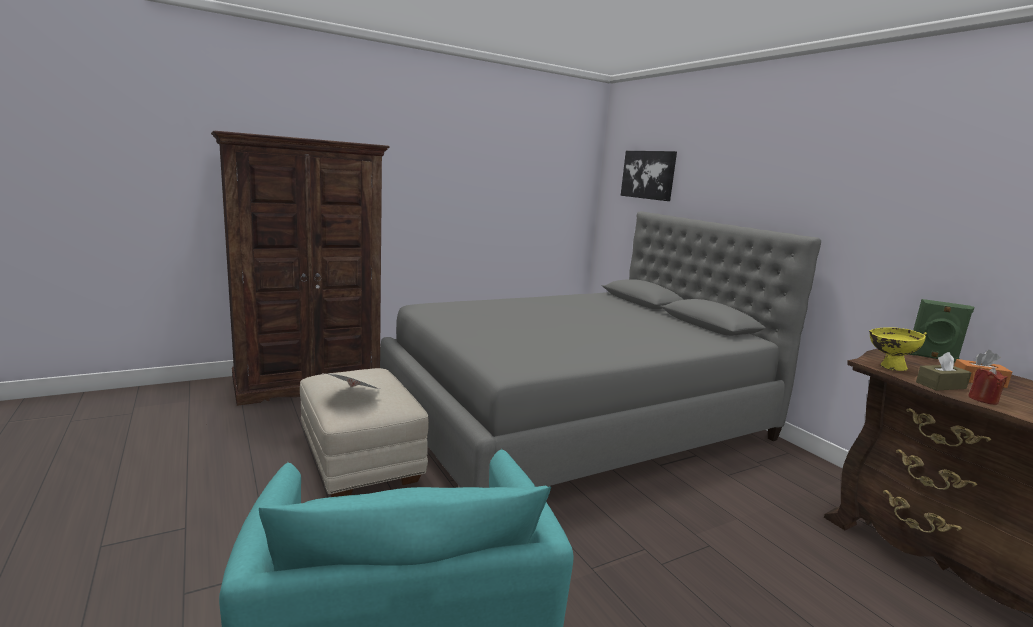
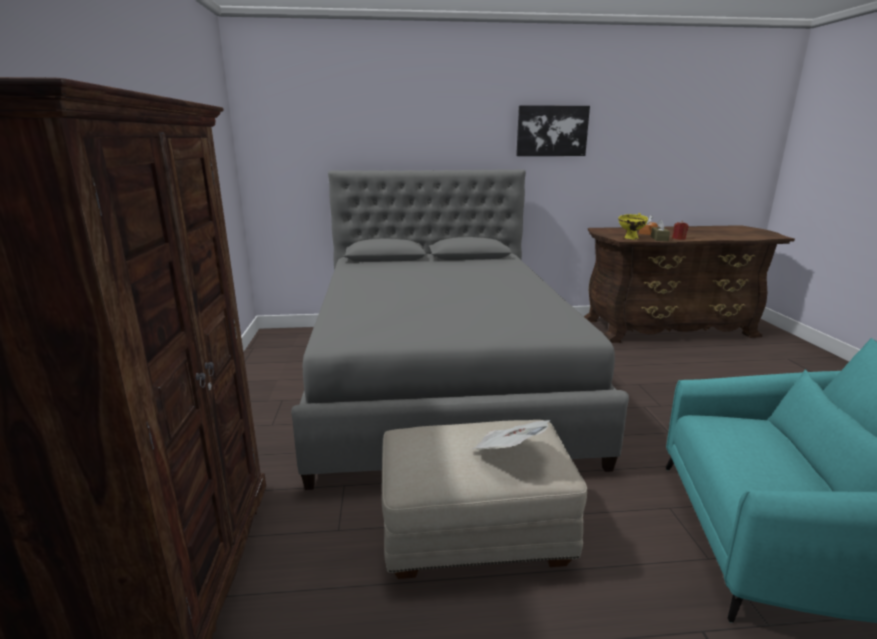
camera: 65 degrees left, 5 degrees up
picture [621,151,677,201] -> picture moved to [516,105,590,156]
green speaker [908,299,974,363] -> none

